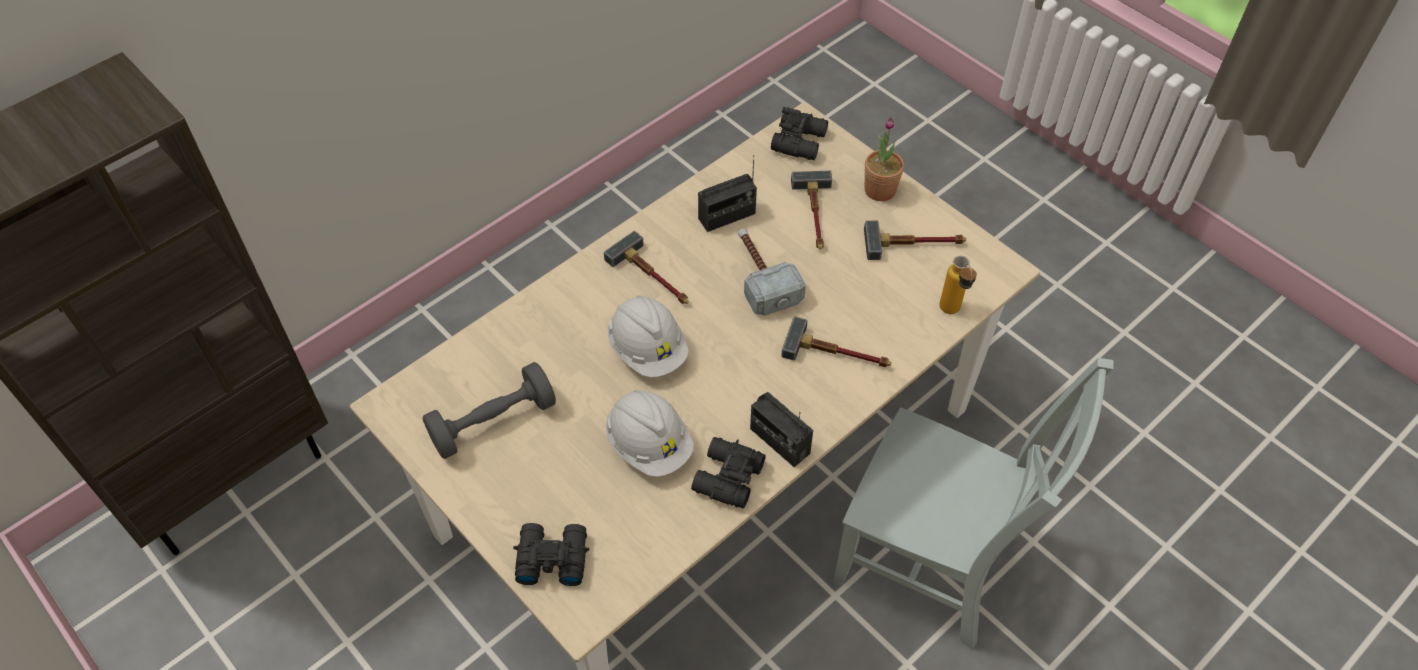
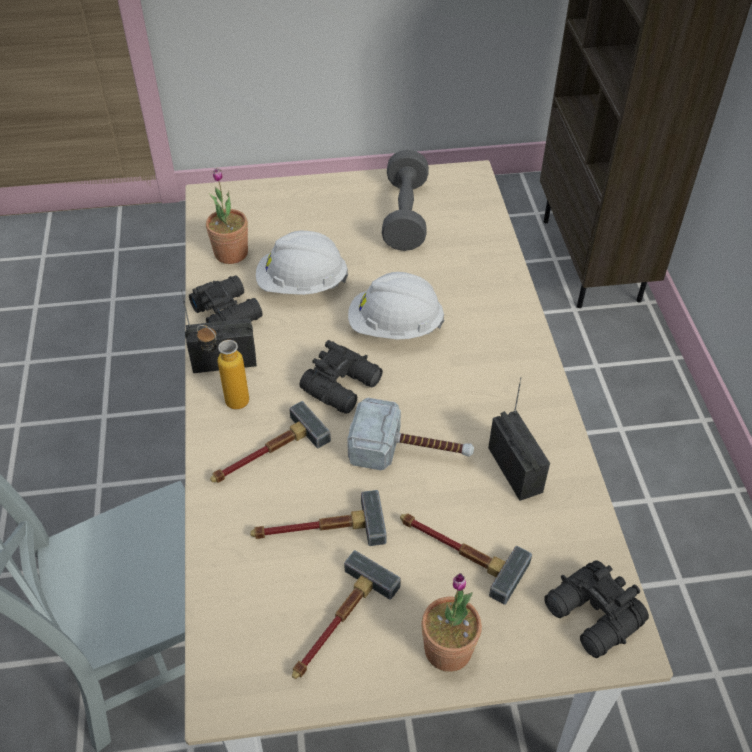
camera: 125 degrees right, 5 degrees down
black binoculars [513,523,590,586] -> black binoculars moved to [299,340,383,414]
hammer [604,231,689,304] -> hammer moved to [250,490,387,546]
radio [698,155,757,232] -> radio turned 150 degrees clockwise [488,377,550,501]
bottle [939,256,977,314] -> bottle moved to [197,325,249,410]
none -> potted plant [206,168,248,264]

